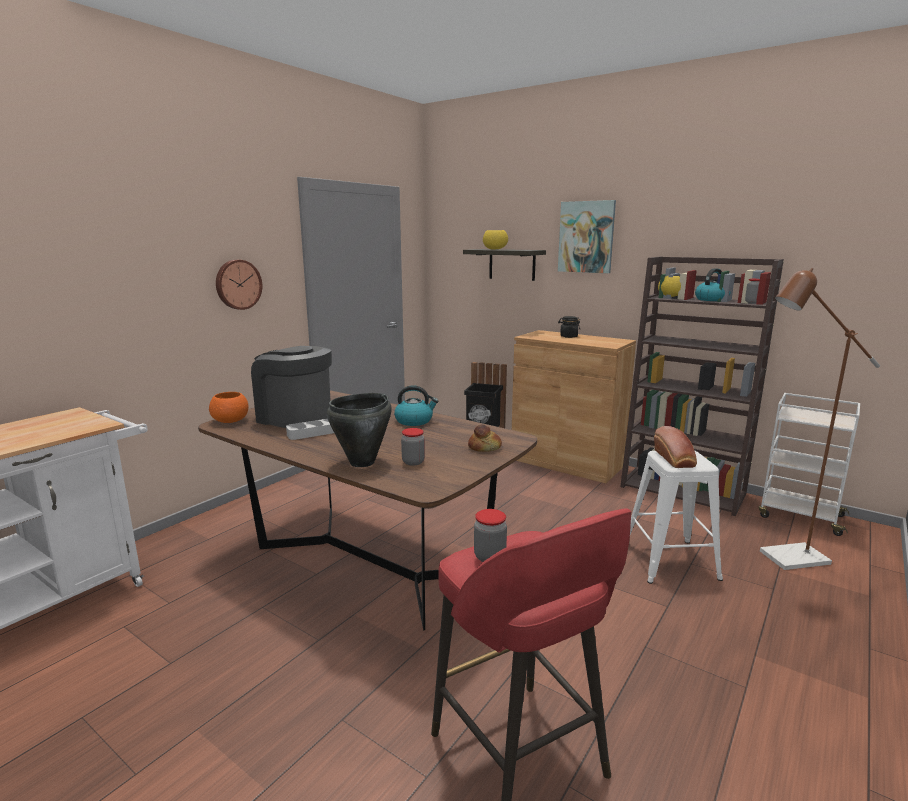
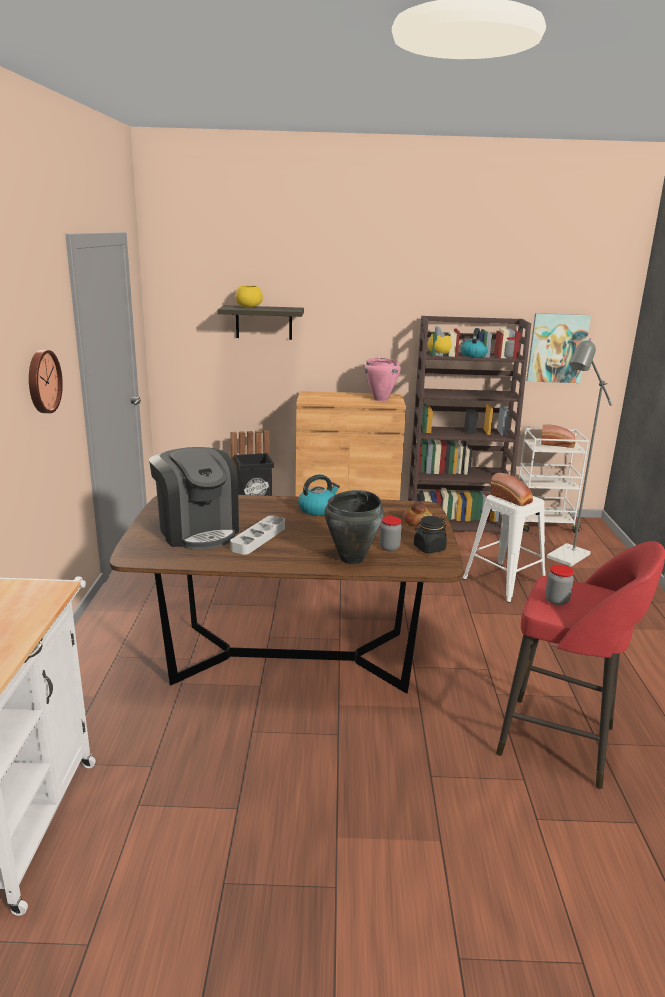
camera: 35 degrees left, 5 degrees up
orange bowl [209,392,249,423] -> none
coffee machine [251,346,332,428] -> coffee machine turned 120 degrees counterclockwise [149,447,239,550]
picture [558,200,616,273] -> picture moved to [526,313,591,383]
black jar [558,316,580,338] -> black jar moved to [414,516,447,553]
brown floor lamp [760,268,880,570] -> grey floor lamp [546,338,613,567]
none -> pink cooking pot [364,358,401,401]
none -> bread [541,425,576,448]

